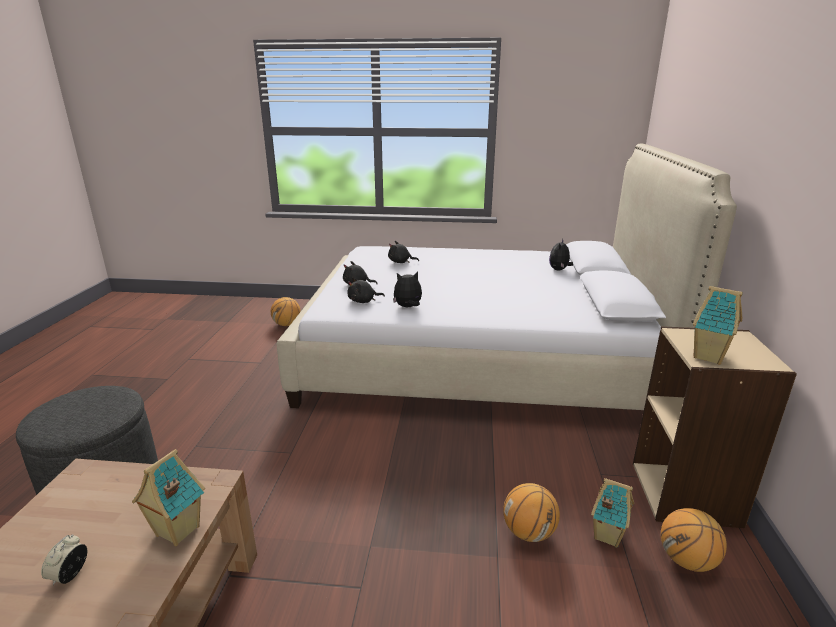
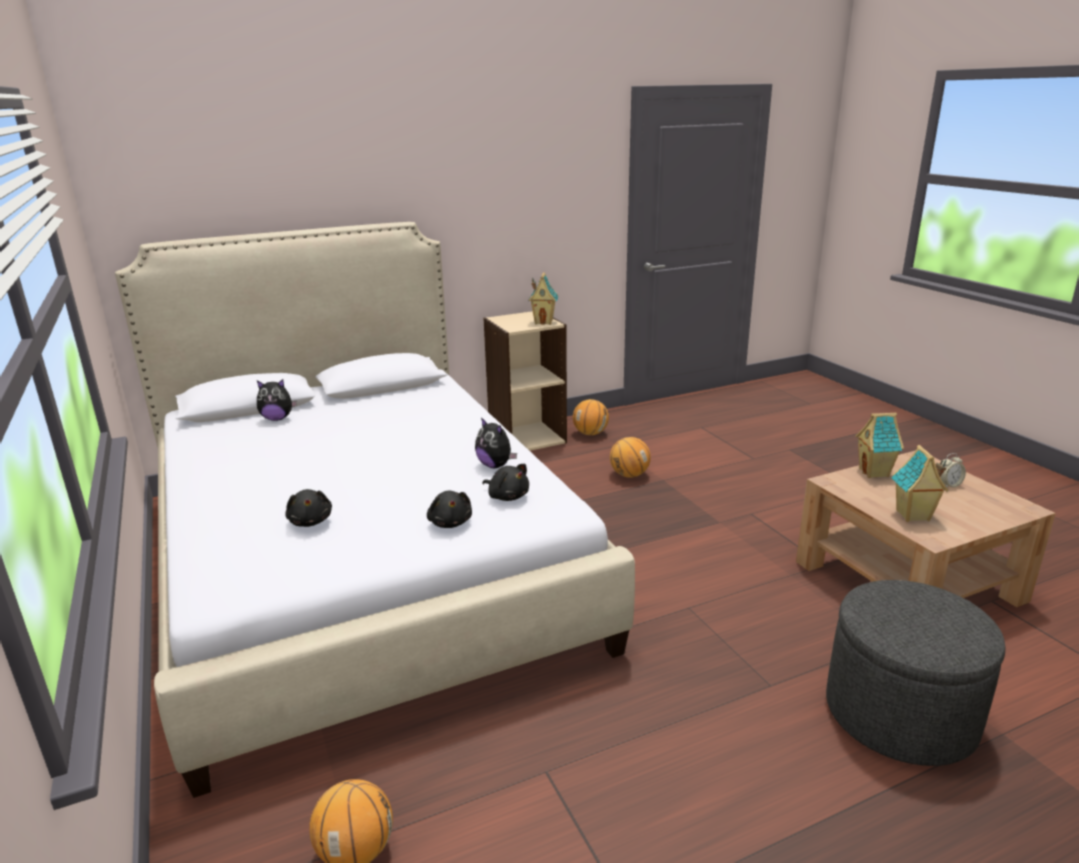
camera: 120 degrees left, 0 degrees up
toy house [591,478,634,548] -> toy house moved to [891,445,948,522]

